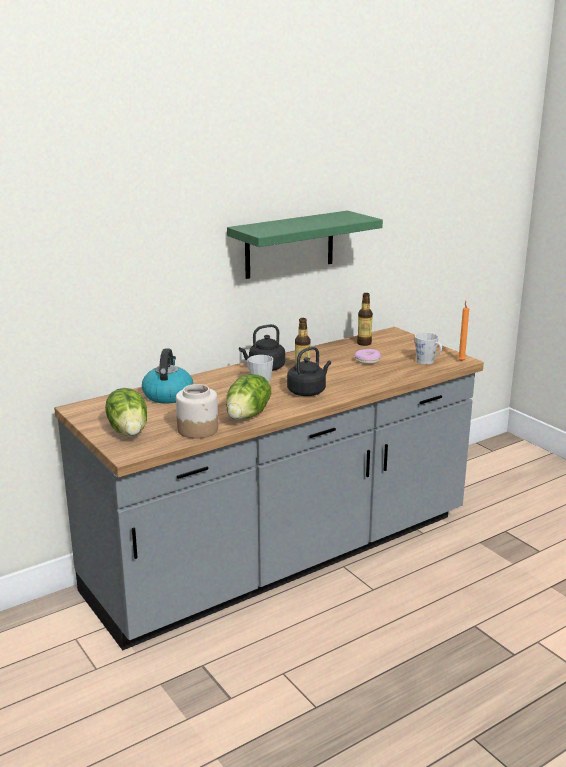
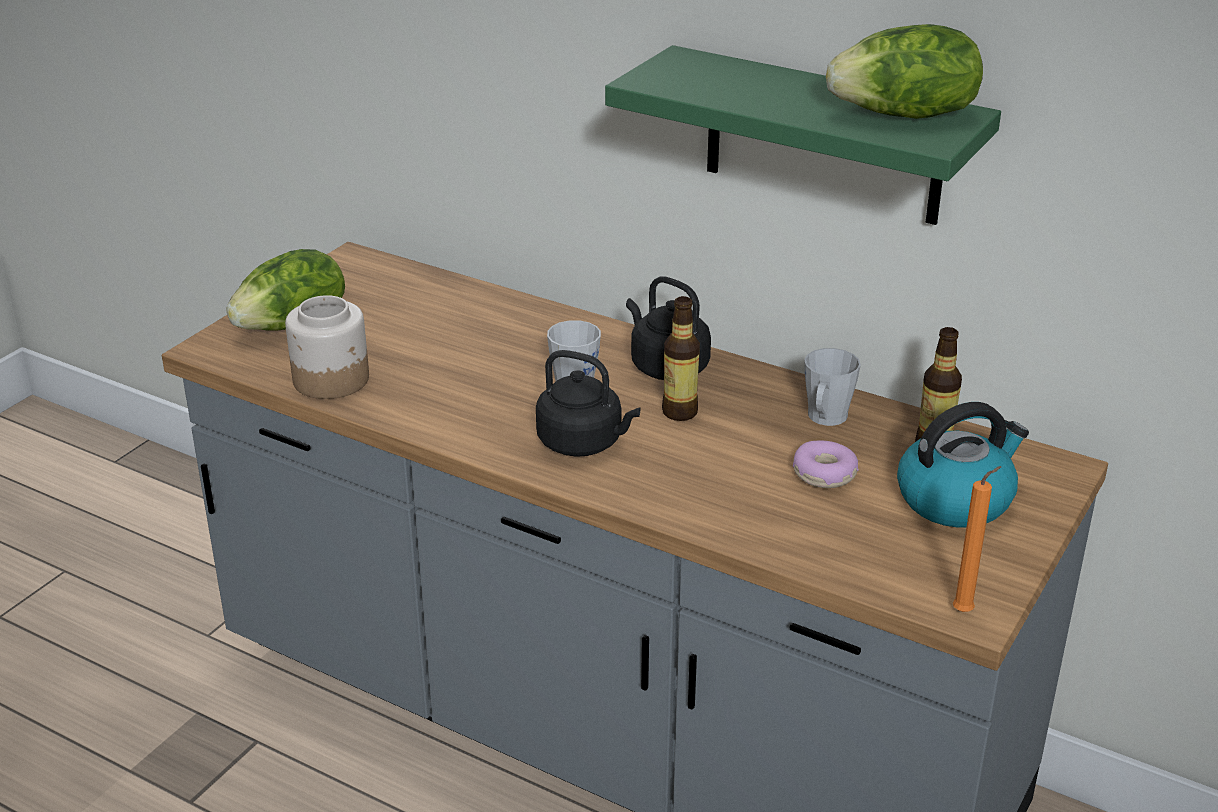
camera: 65 degrees right, 10 degrees up
kettle [142,348,193,404] -> kettle moved to [897,402,1029,527]
lettuce [226,374,271,419] -> lettuce moved to [826,24,983,119]
grey mug [415,333,442,364] -> grey mug moved to [804,348,861,426]

